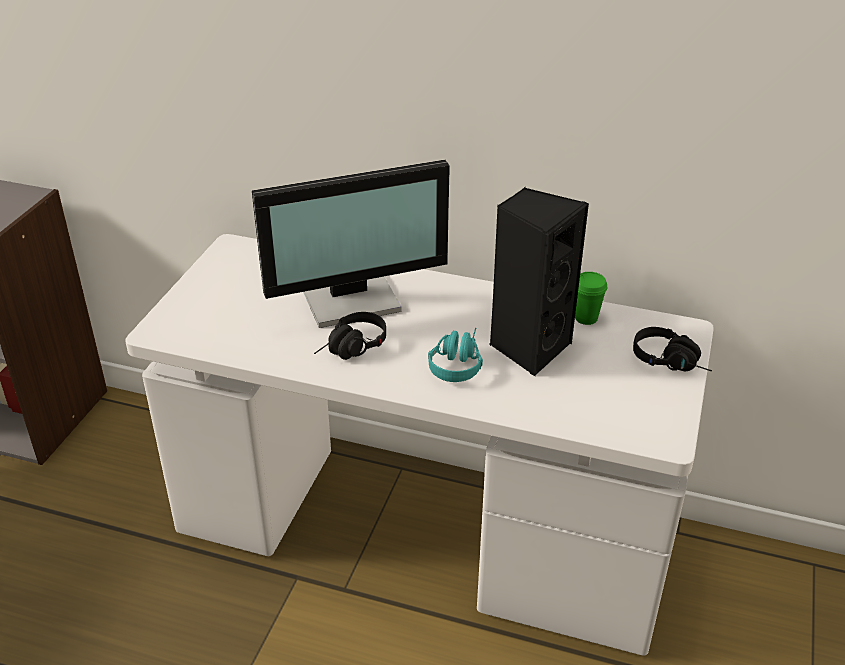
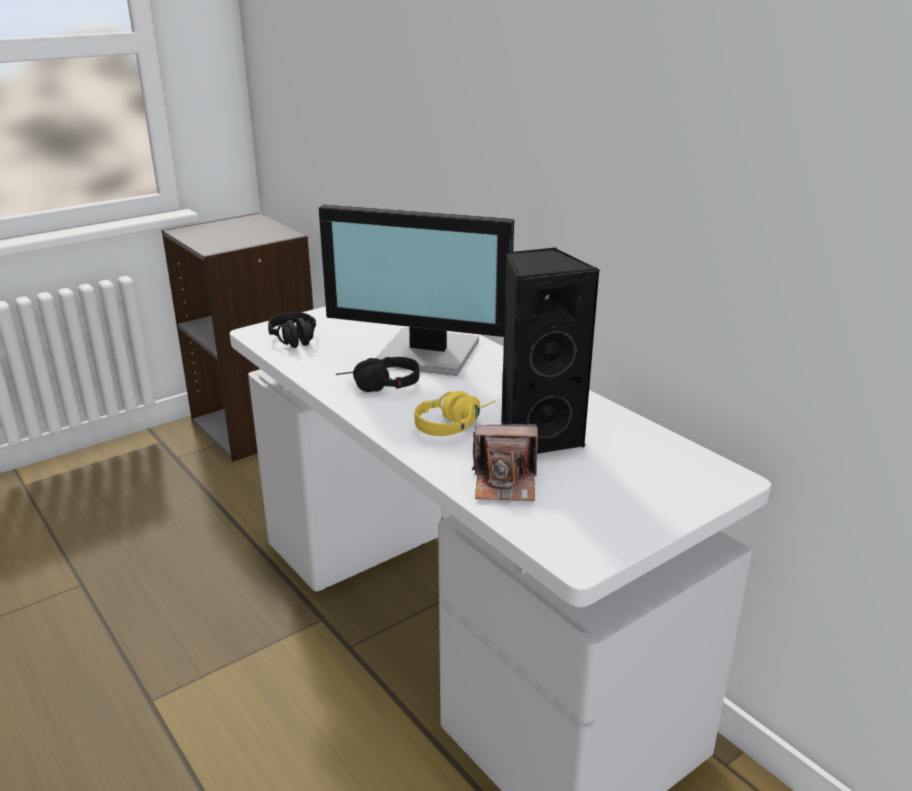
camera: 35 degrees right, 10 degrees down
turquoise headphones [428,328,483,382] -> yellow headphones [414,391,496,436]
green cup [575,272,608,325] -> none
black headphones [633,327,712,371] -> black headphones moved to [268,312,316,348]
none -> camera [472,424,538,501]

